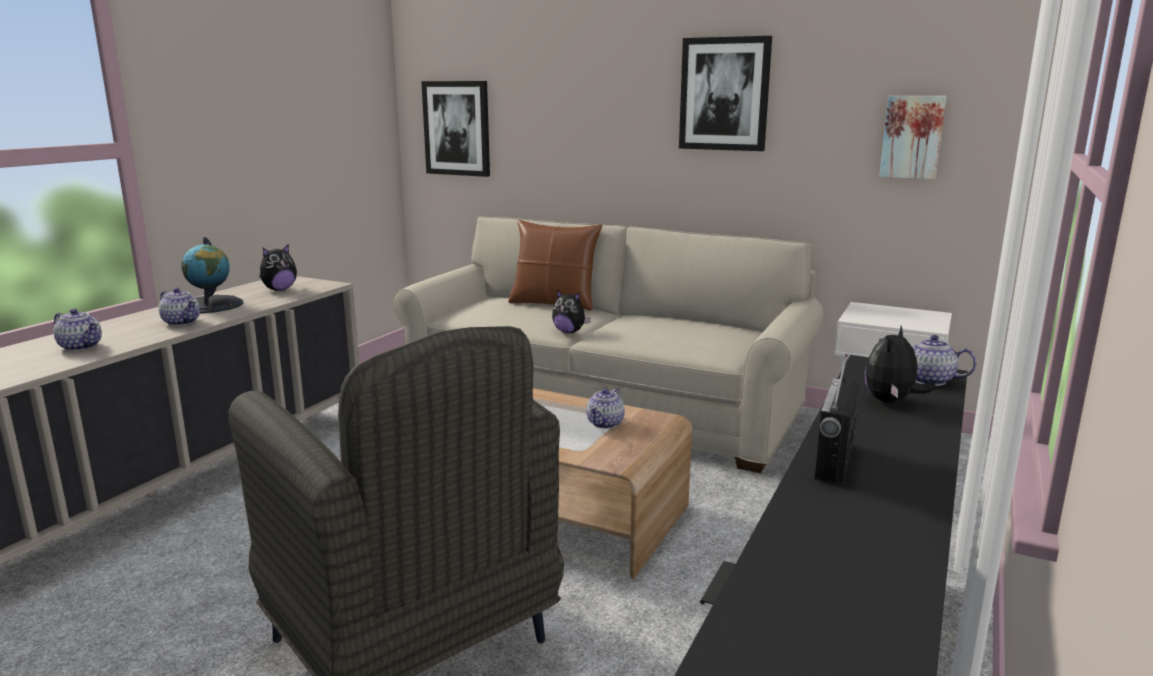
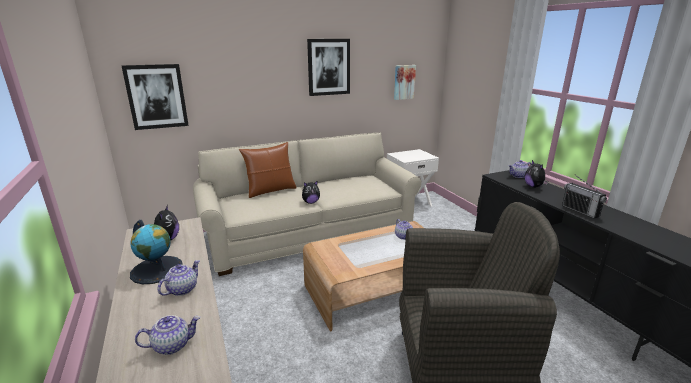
camera: 50 degrees left, 5 degrees up
teapot [159,288,200,326] -> teapot turned 45 degrees counterclockwise [157,260,200,296]

